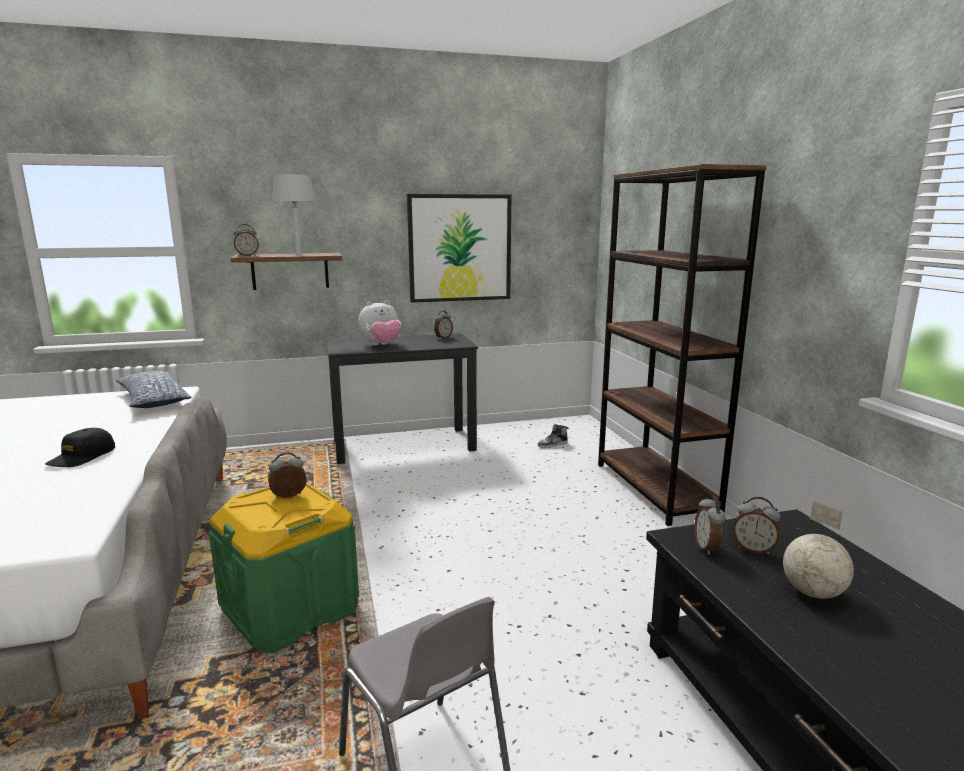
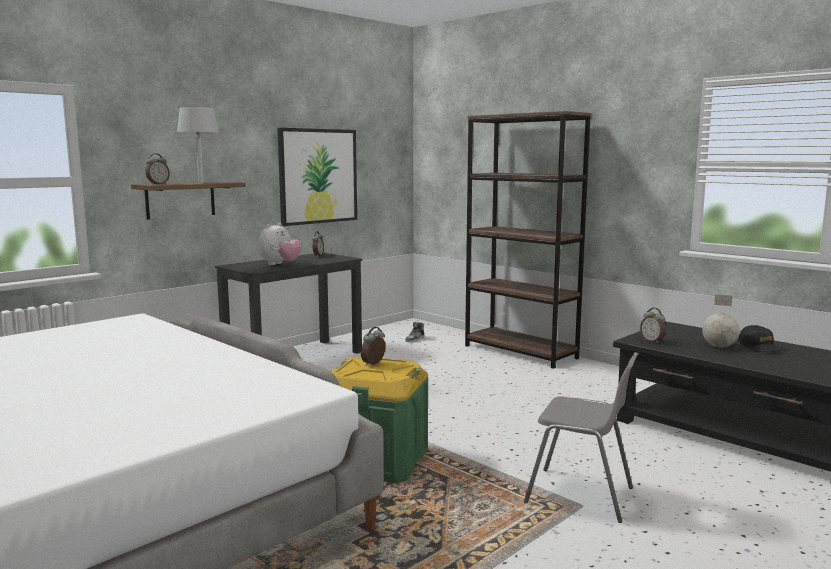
camera: 30 degrees left, 5 degrees down
black cap [45,428,115,467] -> black cap moved to [738,325,781,352]
pillow [116,371,192,408] -> none
alarm clock [733,497,780,555] -> none

